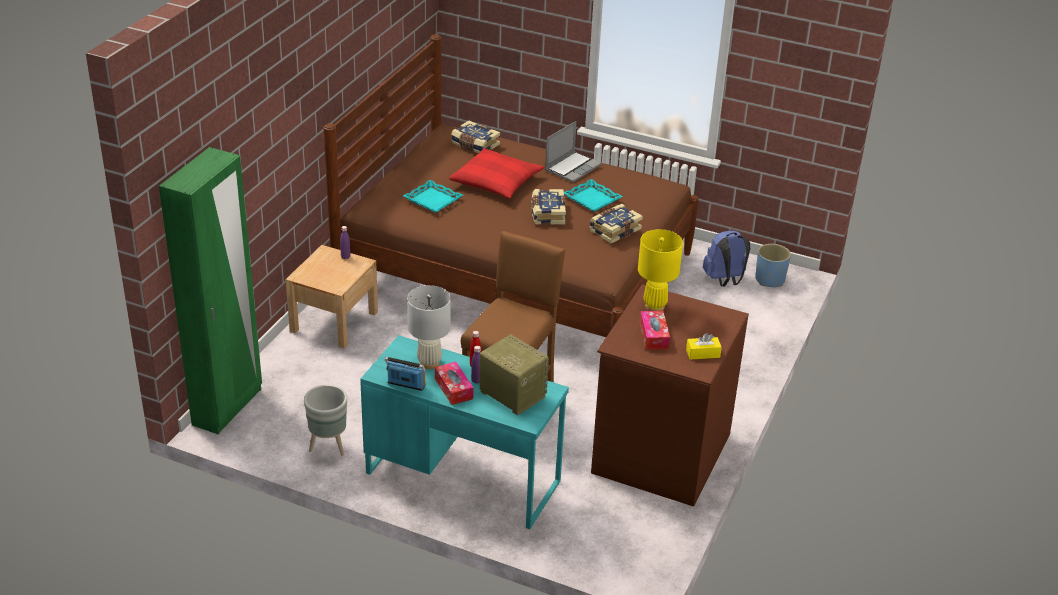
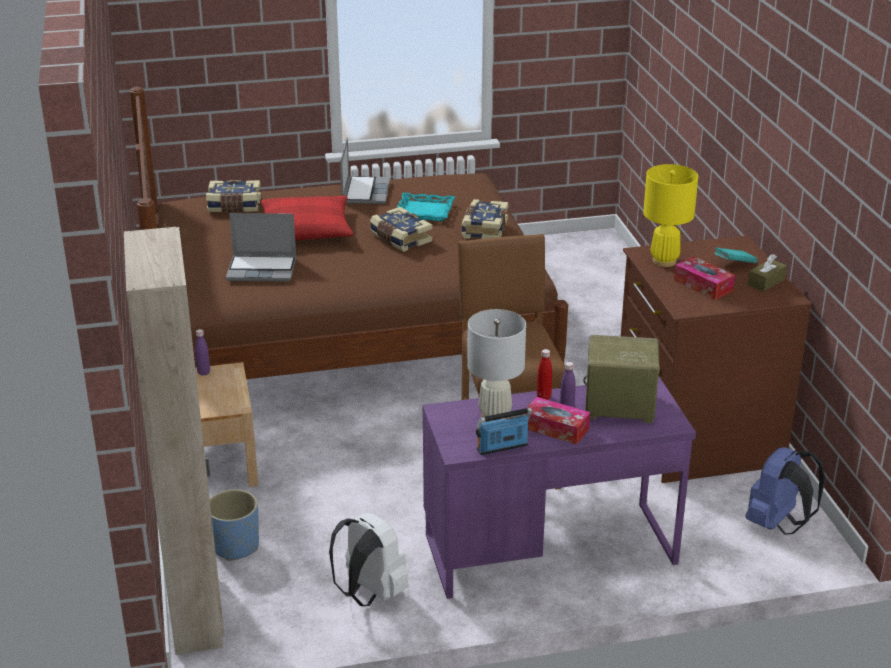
camera: 35 degrees left, 5 degrees down
green wardrobe [159,147,262,435] -> beige wardrobe [124,227,225,655]
grey planter [304,385,347,456] -> white backpack [329,513,409,606]
turquoise desk [360,335,569,529] -> purple desk [423,376,696,599]
turquoise tray [403,180,463,213] -> laptop [226,213,296,282]
yellow tissue box [686,333,722,360] -> brown tissue box [748,254,787,292]
blue backpack [703,230,750,286] -> blue backpack moved to [745,447,825,535]
blue planter [755,244,791,287] -> blue planter moved to [210,489,259,561]
none -> turquoise book [714,247,757,263]

